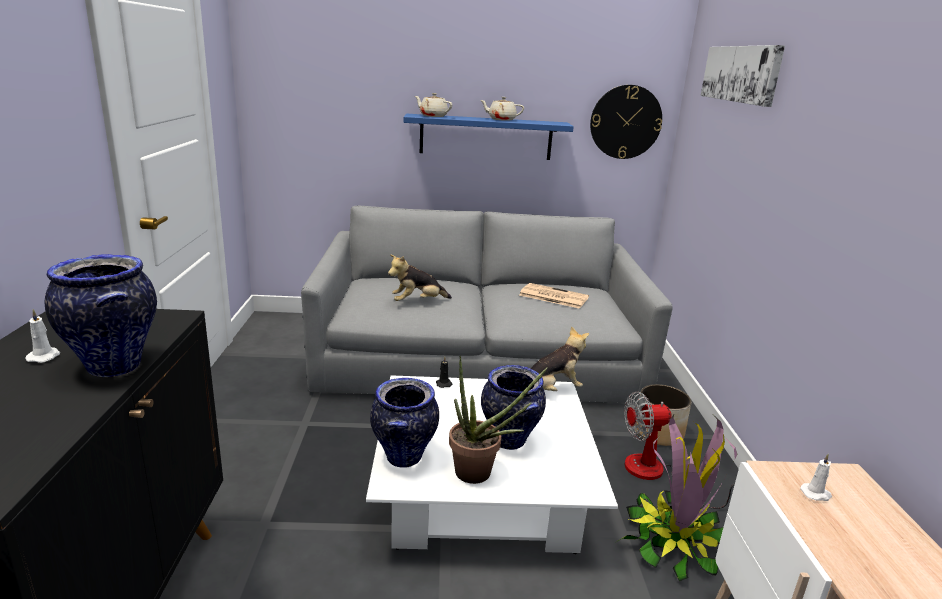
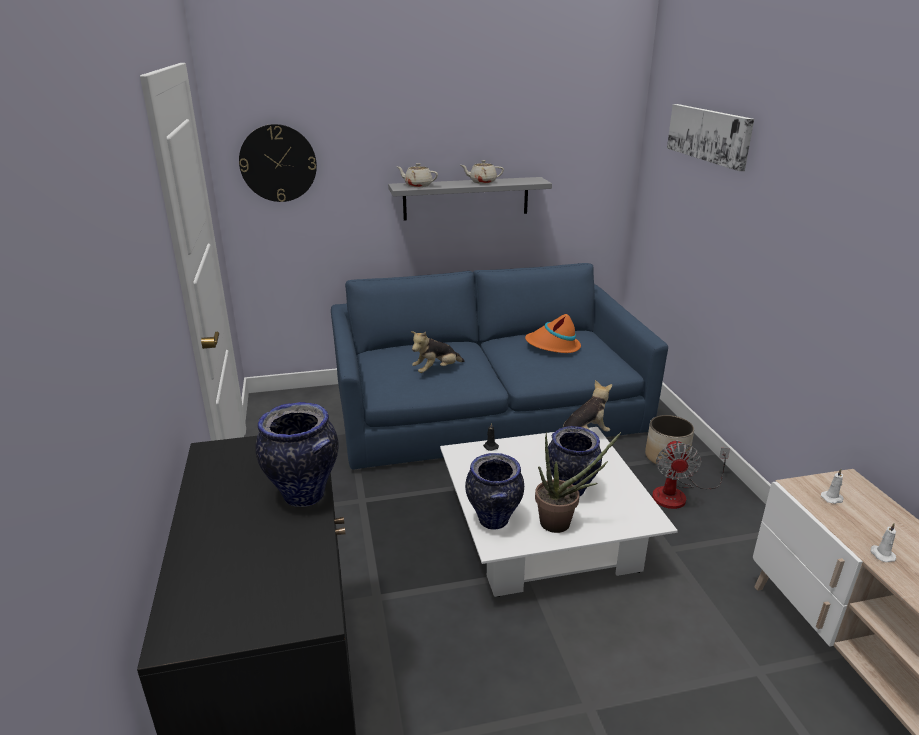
camera: 10 degrees left, 5 degrees up
white candle [25,309,61,363] -> white candle moved to [870,523,896,563]
grey sofa [301,206,673,403] -> blue sofa [331,263,668,469]
blue shelf [404,114,574,160] -> grey shelf [388,177,552,221]
newspaper [519,283,589,309] -> orange hat [525,314,581,353]
wall clock [590,85,662,159] -> wall clock moved to [239,124,317,202]
potted plant [616,415,738,582] -> none
fan [624,392,735,509] -> fan turned 60 degrees counterclockwise [652,440,730,509]

